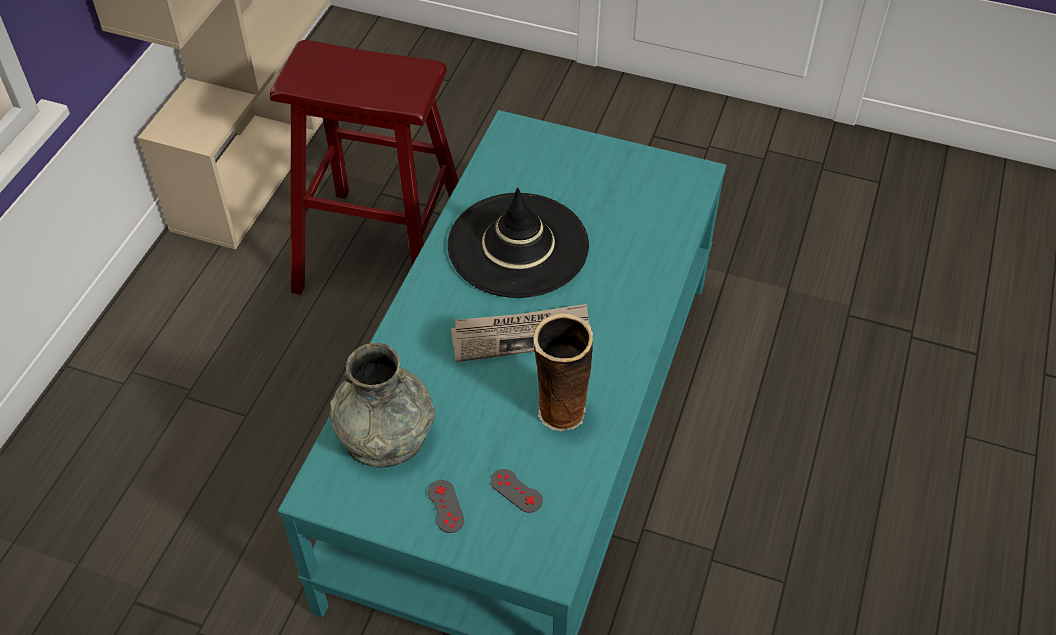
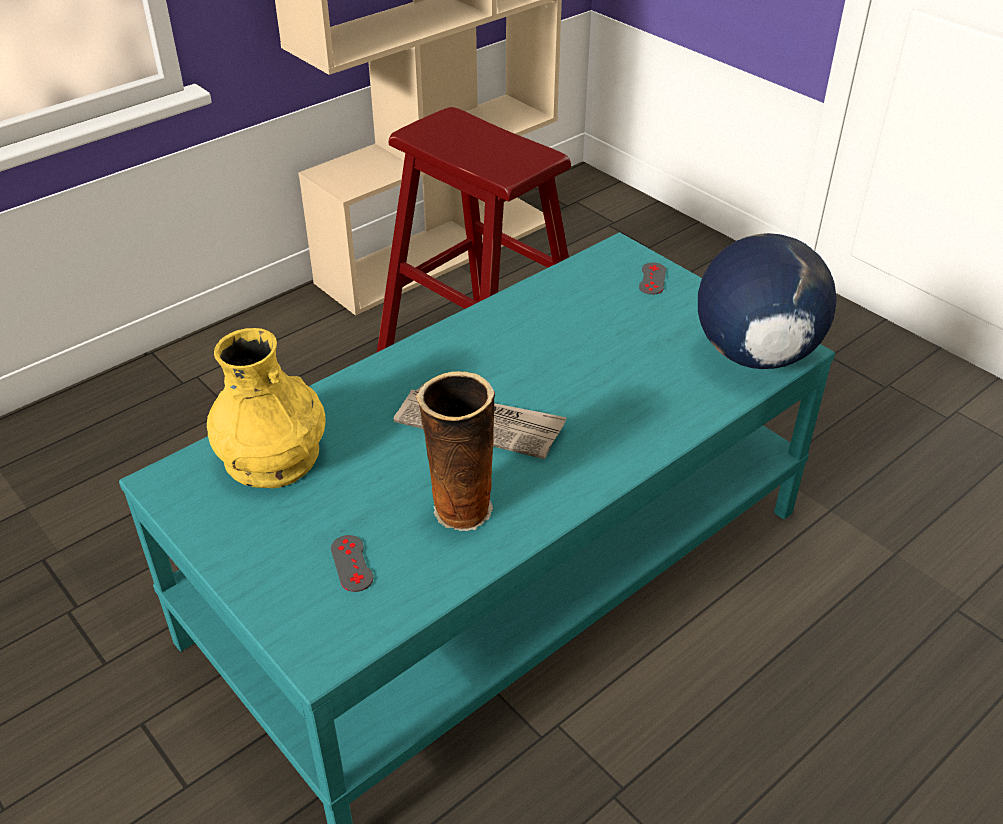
camera: 30 degrees right, 10 degrees down
grey vase [329,343,435,468] -> yellow vase [207,328,325,488]
grey game controller [428,480,464,533] -> grey game controller moved to [639,262,666,295]
black hat [448,188,589,298] -> none
none -> globe [698,233,837,369]

